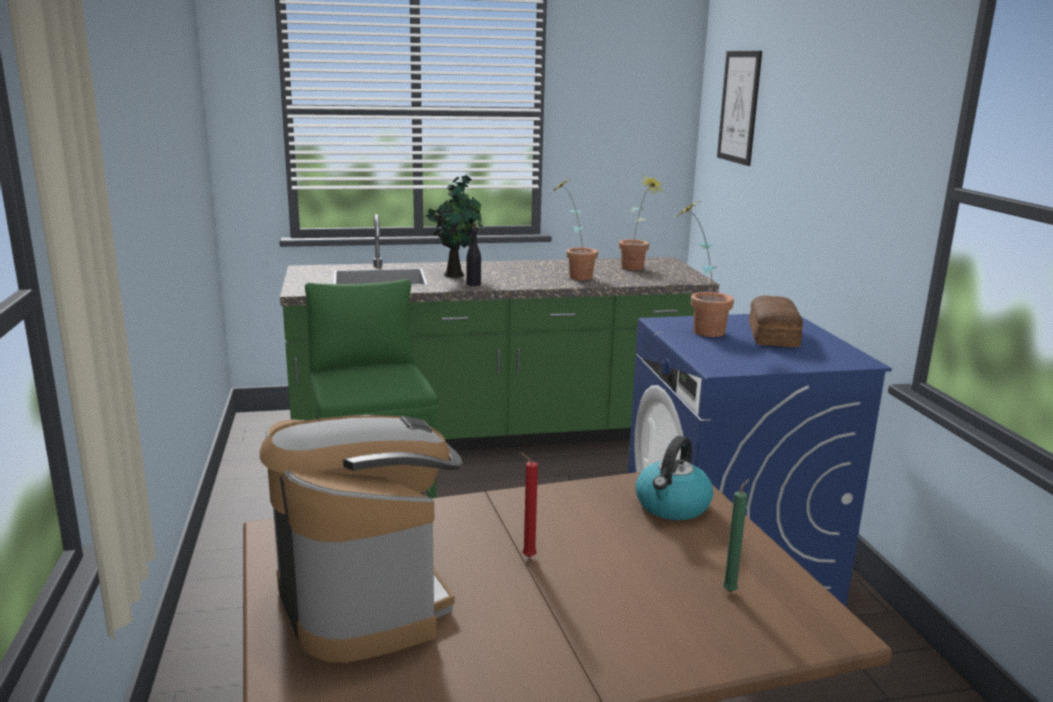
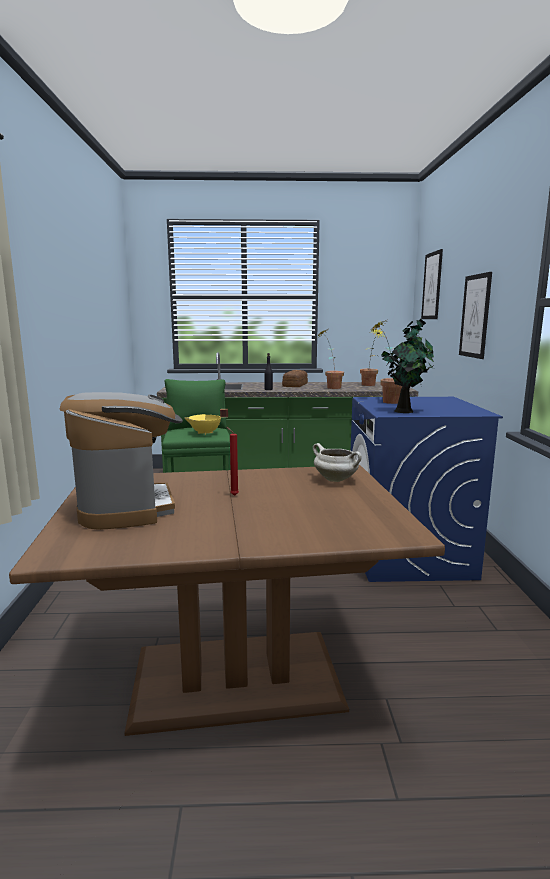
camera: 10 degrees right, 5 degrees down
potted plant [425,175,484,278] -> potted plant moved to [381,319,434,413]
kettle [636,436,713,520] -> white cooking pot [313,443,362,482]
green candle [723,479,750,592] -> none
bread [749,295,803,347] -> bread moved to [282,370,308,387]
none -> yellow cooking pot [185,409,228,435]
none -> picture [459,272,492,359]

